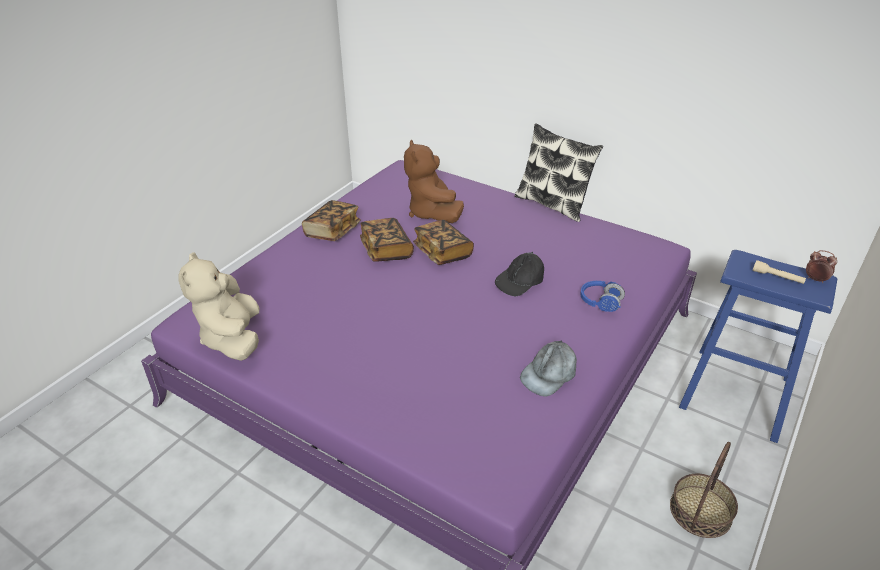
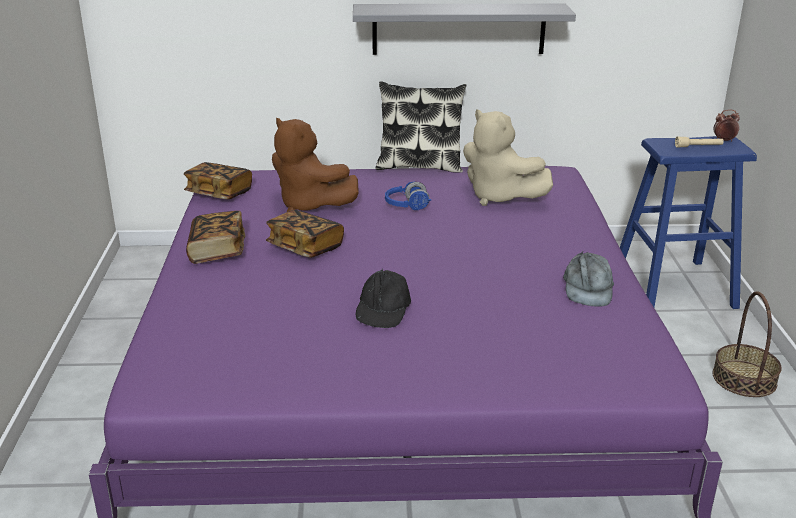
camera: 35 degrees left, 10 degrees down
beige plush toy [178,252,260,361] -> beige plush toy moved to [463,109,553,206]
book [413,220,474,265] -> book moved to [184,162,252,200]
black cap [495,252,544,296] -> black cap moved to [356,269,411,328]
blue headphones [580,281,625,312] -> blue headphones moved to [385,181,431,210]
none -> grey shelf [353,4,576,55]

